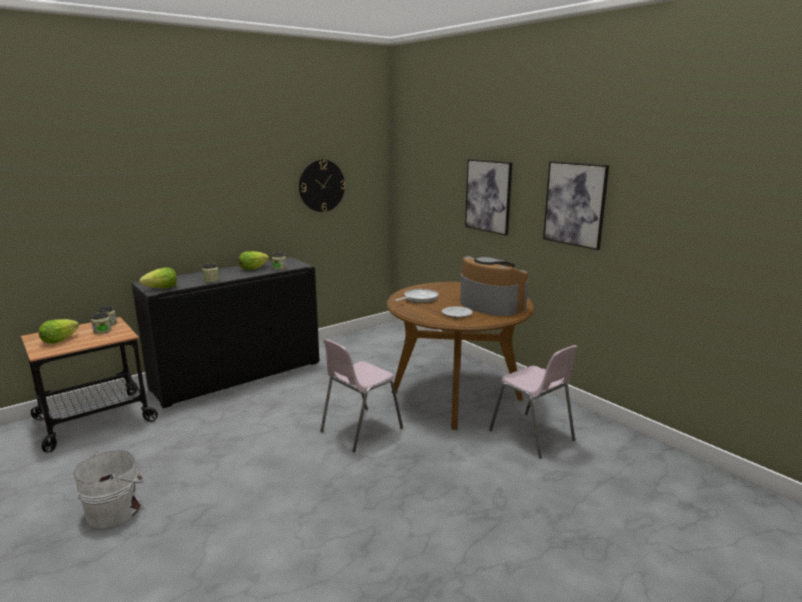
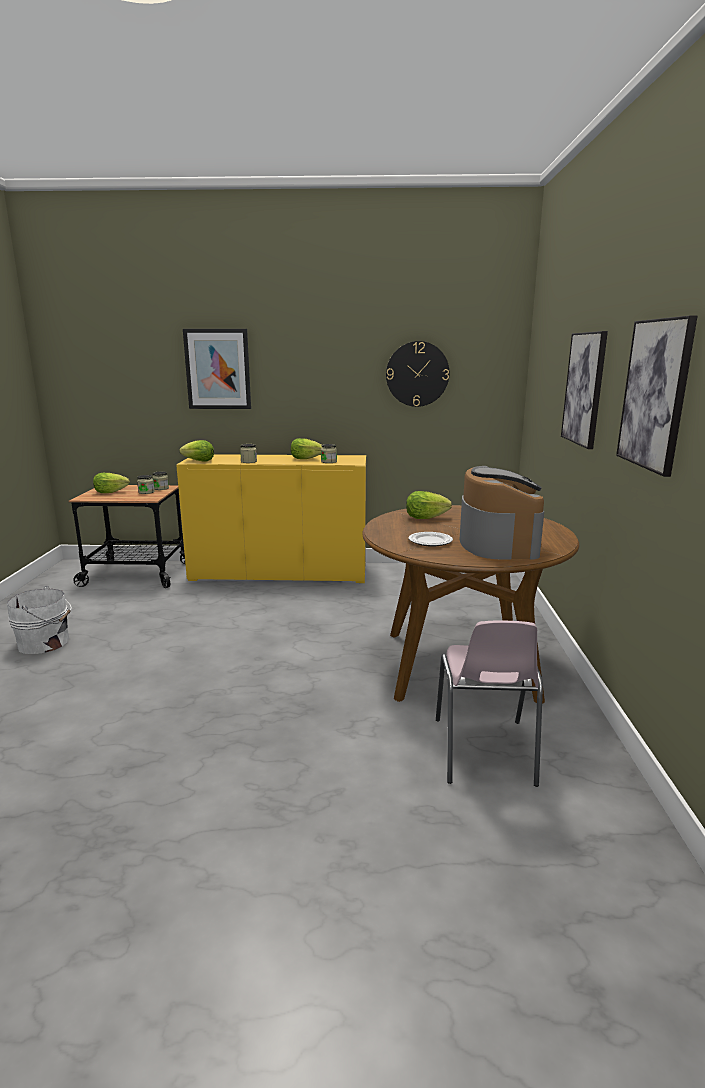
camera: 40 degrees right, 0 degrees up
black cabinet [132,257,319,408] -> yellow cabinet [176,454,366,583]
pink chair [320,339,403,452] -> none
frying pan [395,289,438,303] -> lettuce [406,491,452,519]
none -> picture [183,329,251,409]

